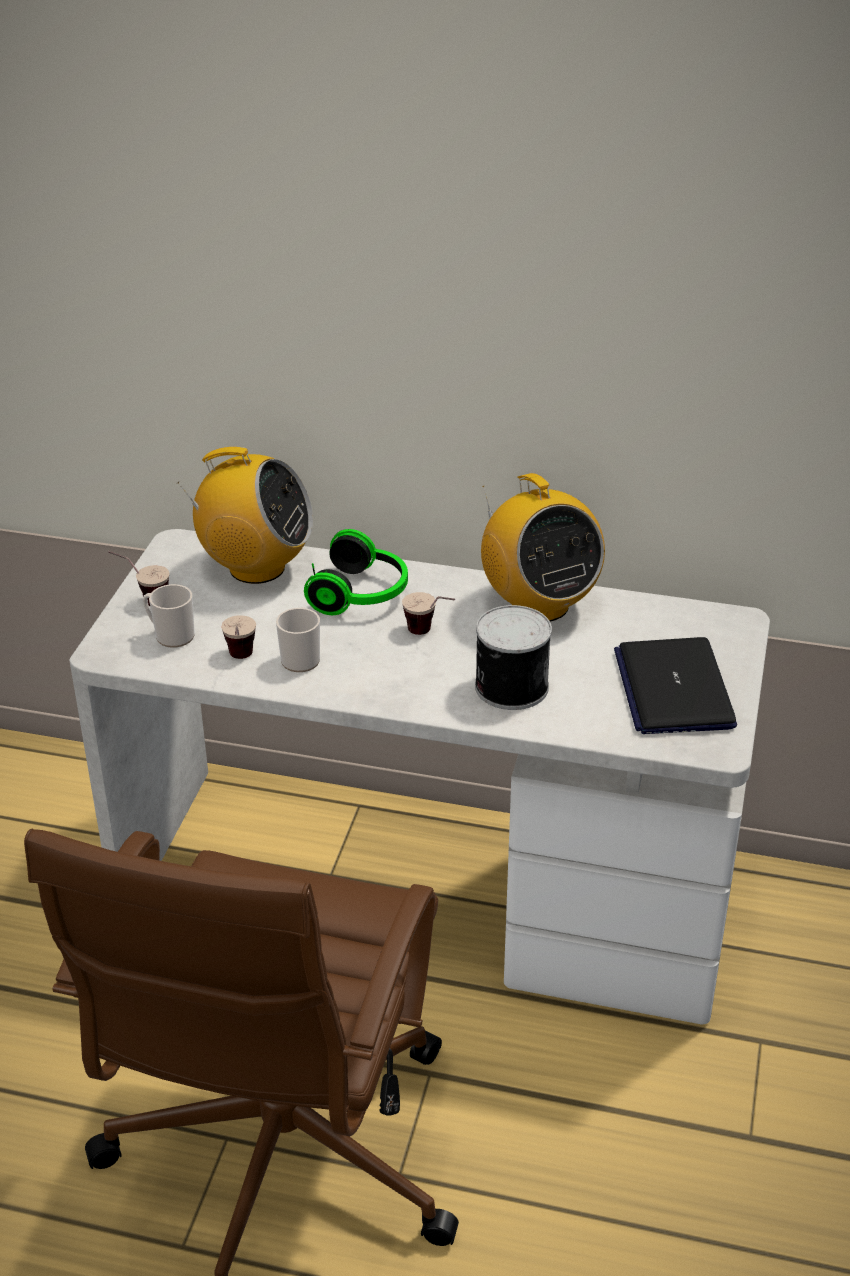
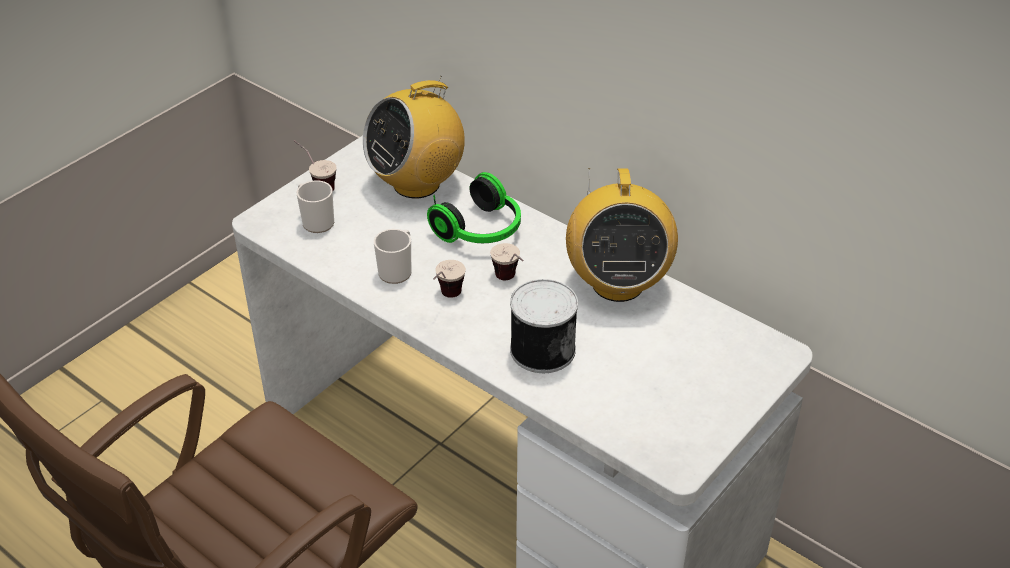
camera: 25 degrees right, 5 degrees up
radio [177,447,313,584] -> radio turned 105 degrees clockwise [363,76,465,198]
cup [221,615,256,659] -> cup moved to [433,260,466,298]
laptop [614,637,737,734] -> none

